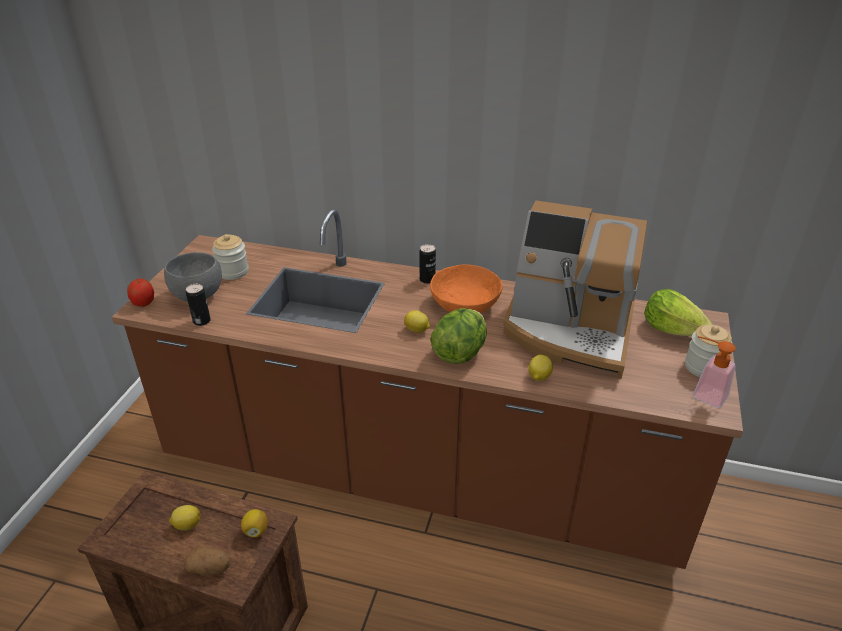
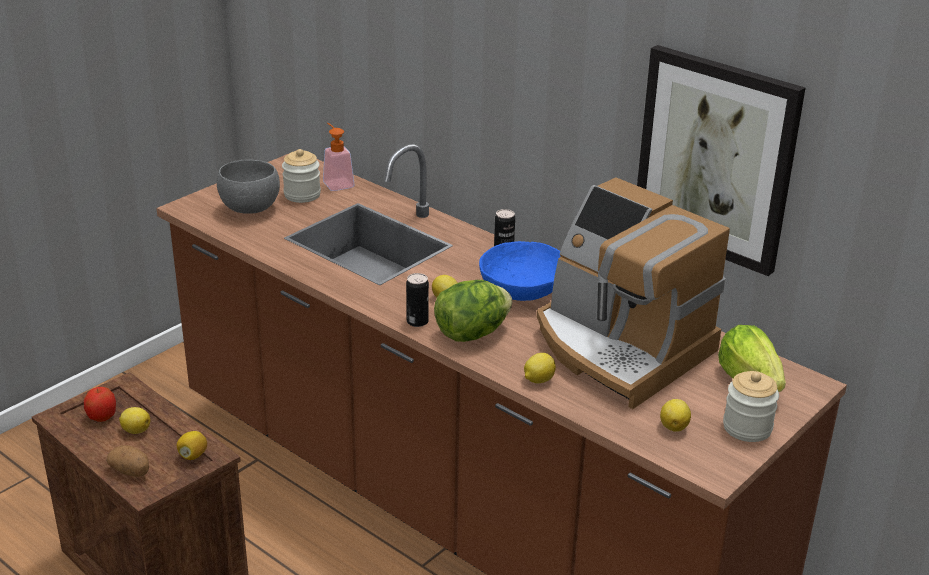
camera: 25 degrees right, 5 degrees down
apple [127,279,154,307] -> apple moved to [84,387,116,422]
can [186,284,211,326] -> can moved to [406,273,429,327]
orange bowl [430,264,502,313] -> blue bowl [479,241,561,301]
soap dispenser [693,336,736,408] -> soap dispenser moved to [323,123,354,191]
none -> picture [637,45,805,276]
none -> lemon [660,399,691,432]

